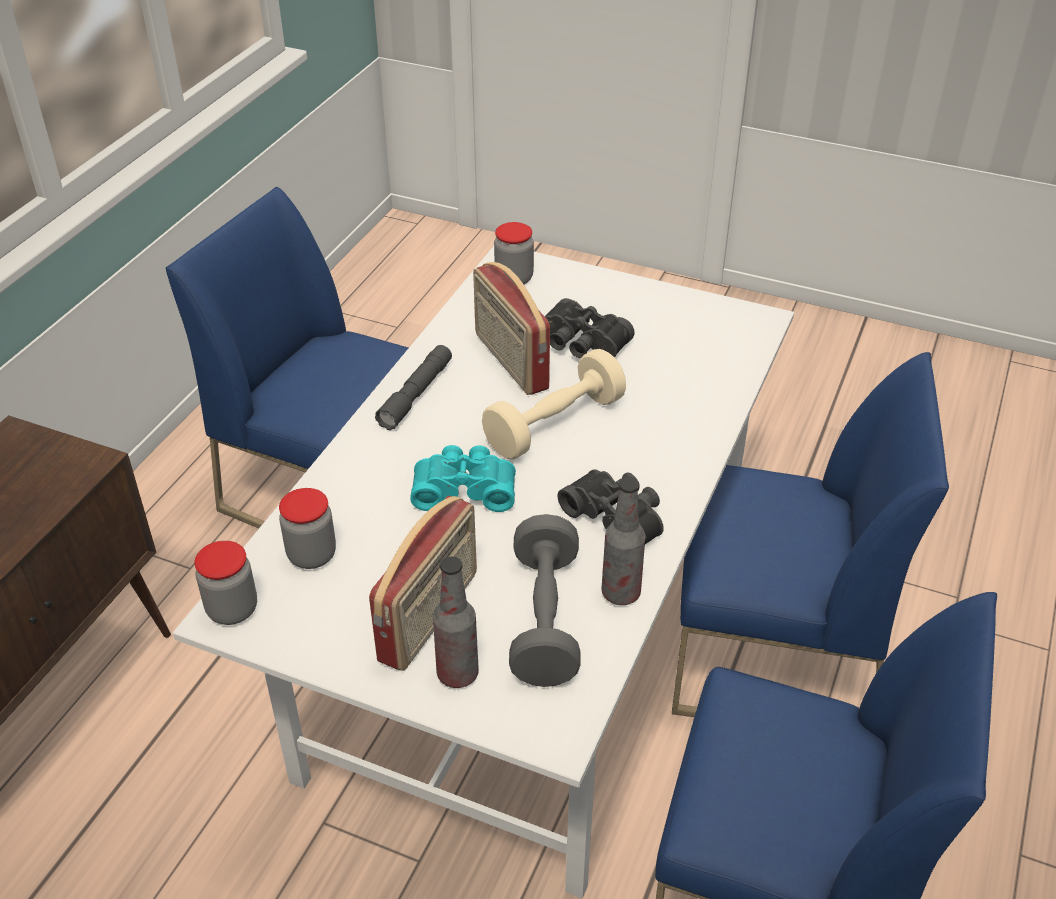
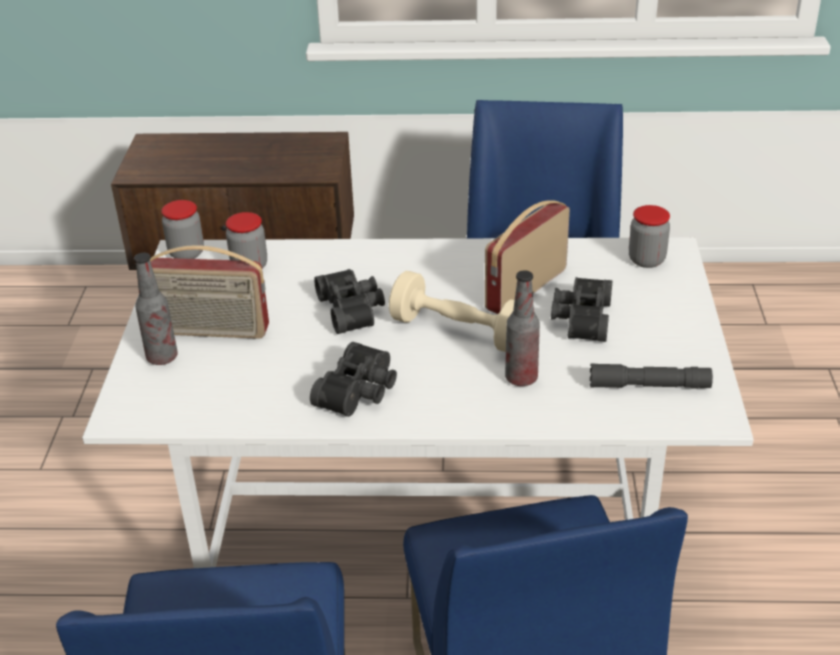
camera: 70 degrees right, 5 degrees down
grey flashlight [375,345,452,430] -> grey flashlight moved to [590,363,713,389]
turquoise binoculars [410,445,516,512] -> black binoculars [314,269,385,334]
grey dumbbell [509,514,581,687] -> none
bottle [602,477,645,605] -> bottle moved to [505,270,540,386]

